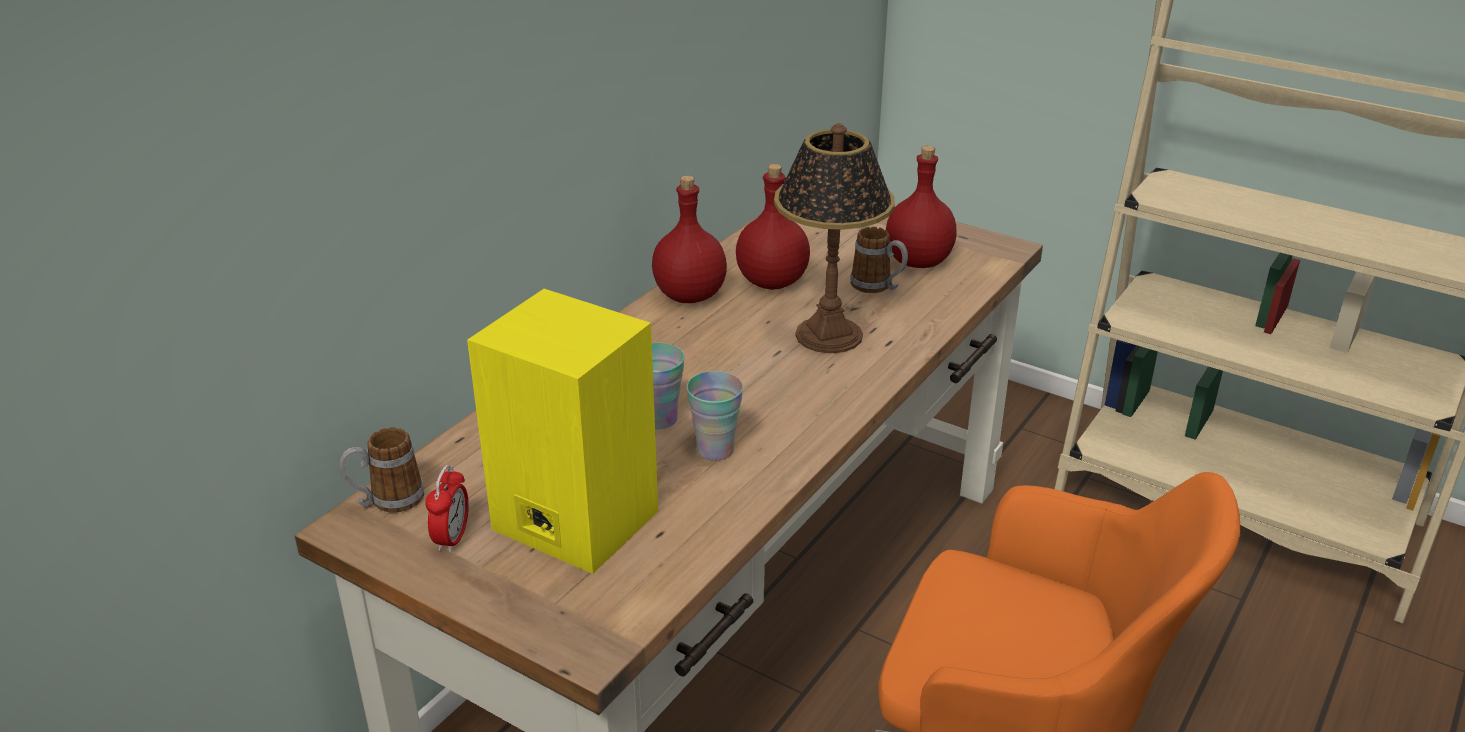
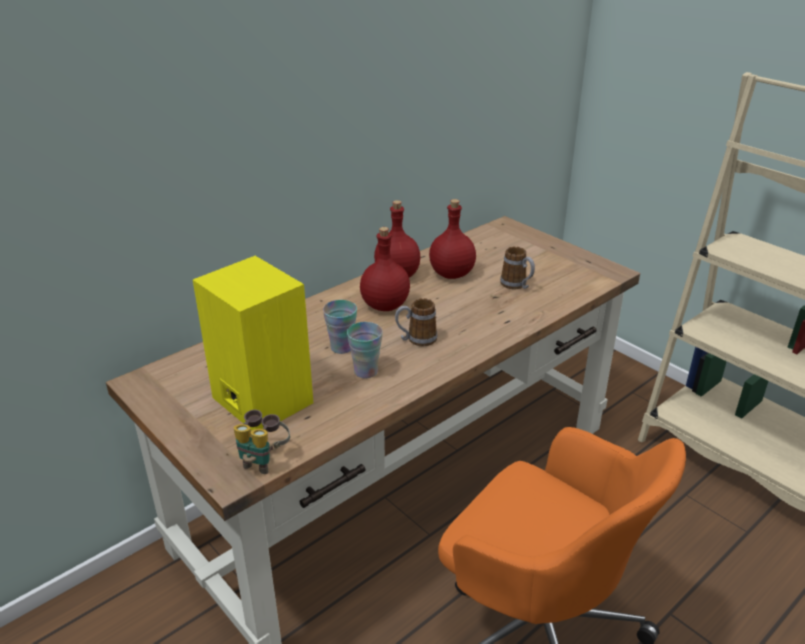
camera: 15 degrees right, 0 degrees up
mug [340,427,424,513] -> mug moved to [395,298,438,346]
alarm clock [426,465,469,553] -> none
table lamp [774,123,895,353] -> none
red bottle [886,146,956,268] -> red bottle moved to [360,227,410,311]
none -> binoculars [234,410,290,474]

